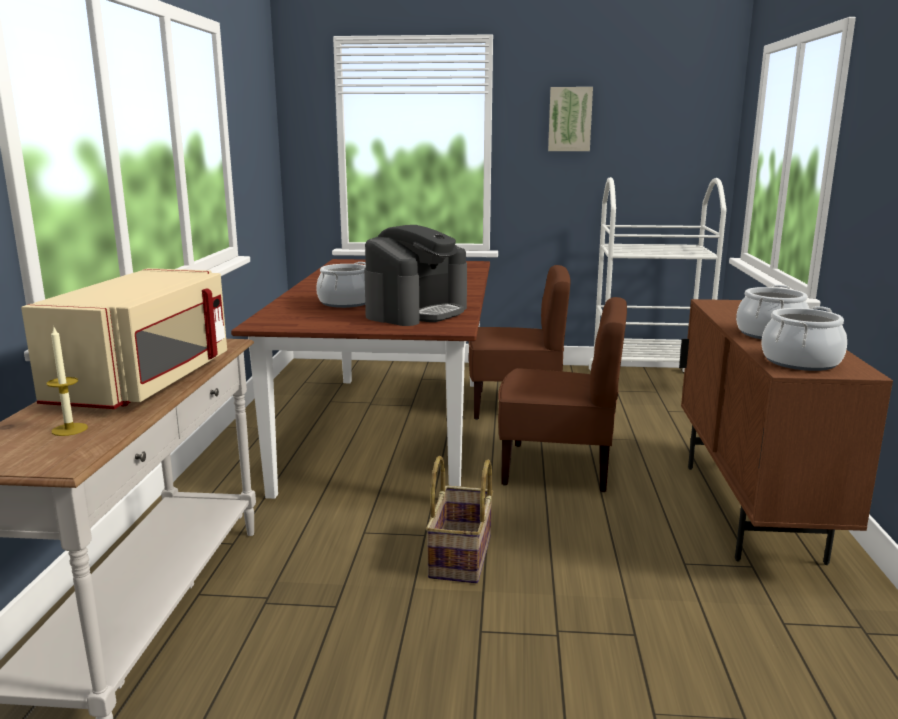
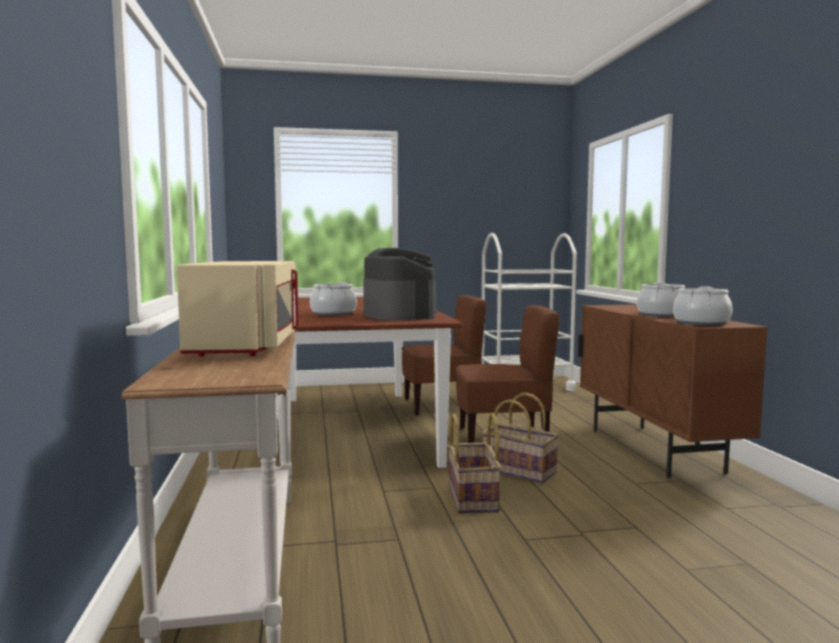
camera: 15 degrees left, 10 degrees down
candle [47,327,88,436] -> none
coffee machine [364,225,467,326] -> coffee machine turned 45 degrees counterclockwise [363,248,437,321]
picture [548,87,593,151] -> none
none -> basket [482,392,559,483]

